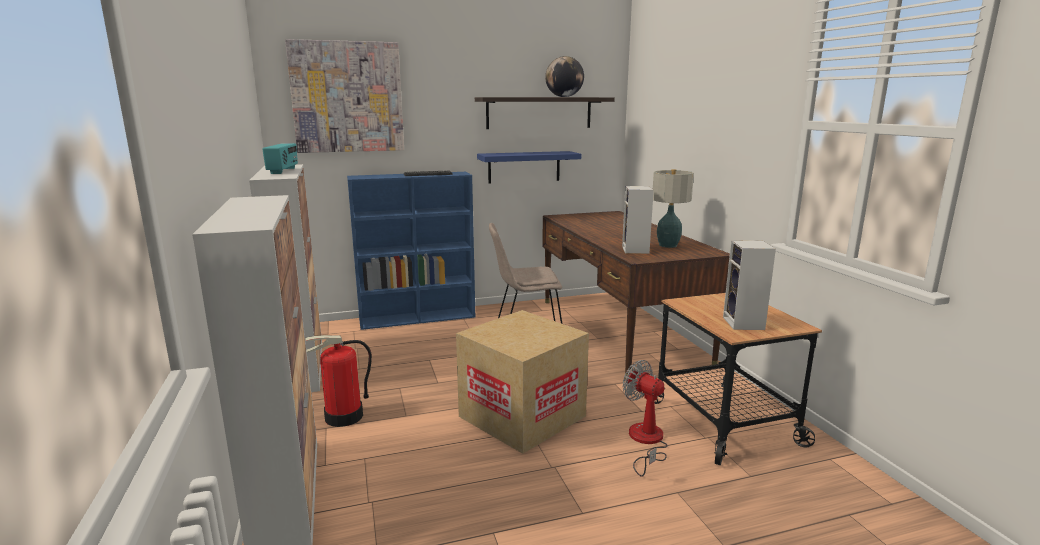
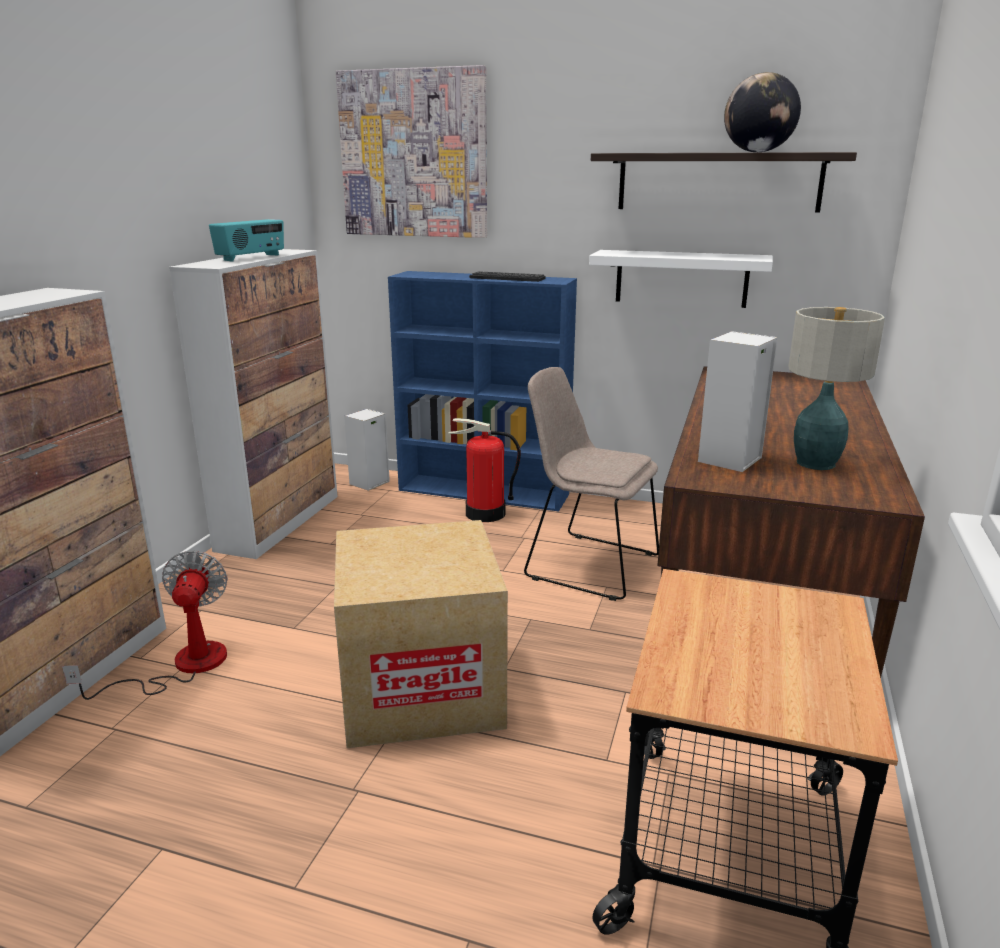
camera: 35 degrees right, 5 degrees up
fire extinguisher [305,335,372,427] -> fire extinguisher moved to [448,418,521,522]
blue shelf [477,151,581,184] -> white shelf [589,250,773,308]
fan [623,360,668,477] -> fan moved to [62,551,228,700]
speaker [723,240,776,330] -> speaker moved to [344,409,390,491]

